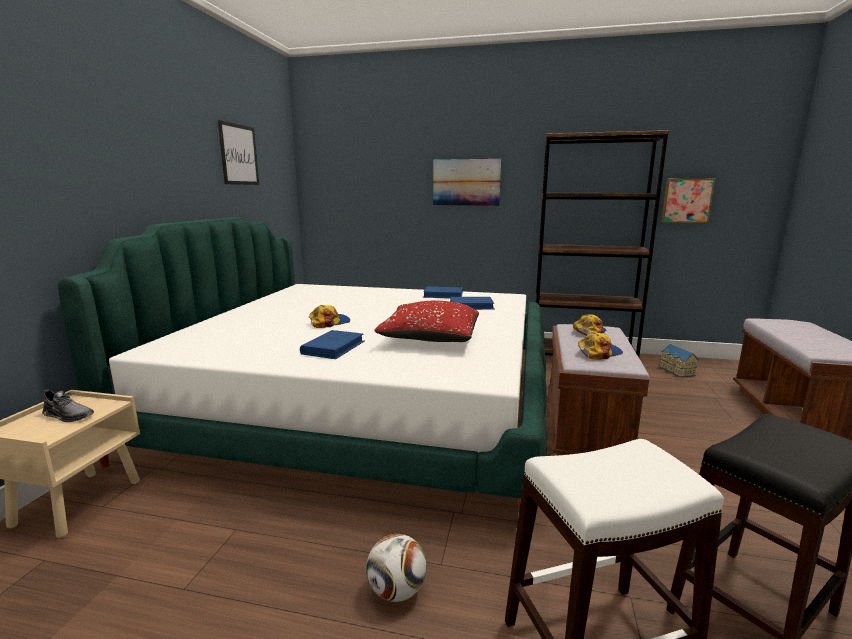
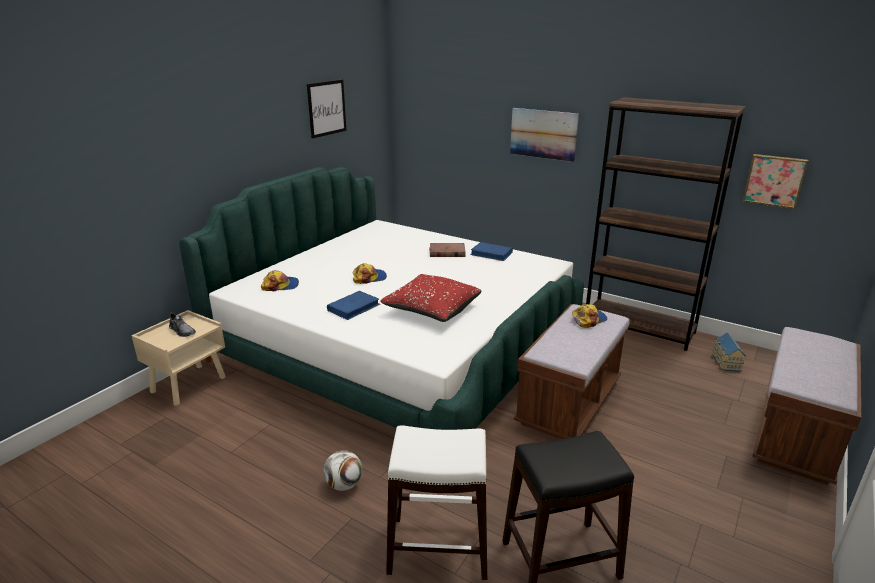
camera: 20 degrees right, 10 degrees up
blue book [450,297,495,310] -> none
cap [578,332,623,360] -> cap moved to [261,270,299,291]
none -> brown book [429,243,465,257]

